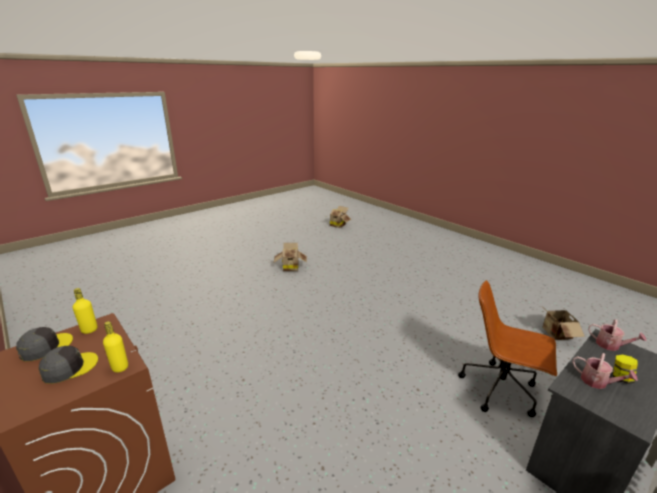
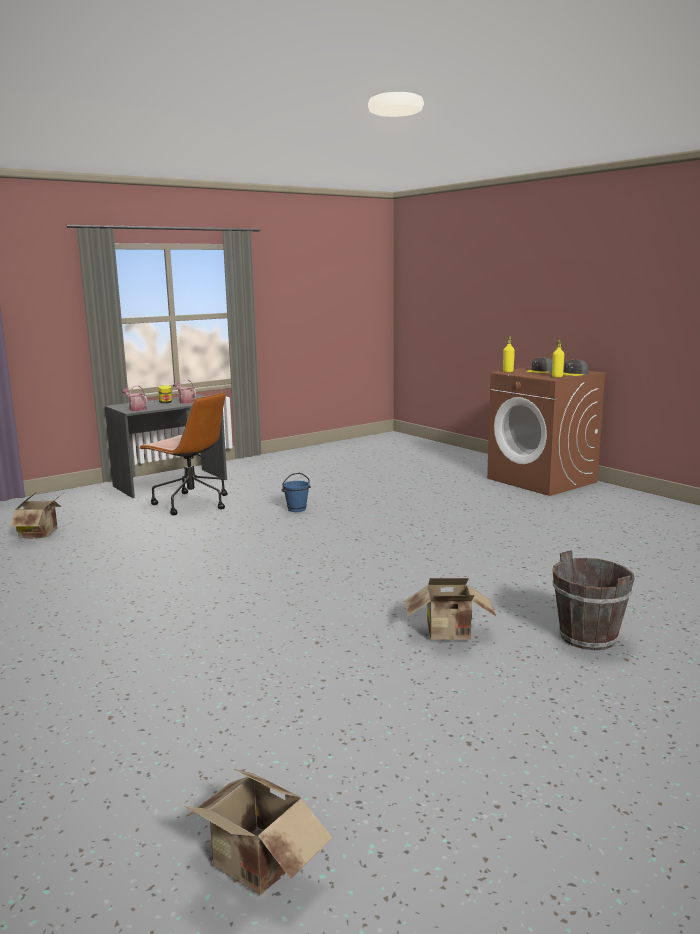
camera: 175 degrees left, 10 degrees down
none -> blue bucket [281,473,311,512]
none -> brown bucket [552,550,634,650]

